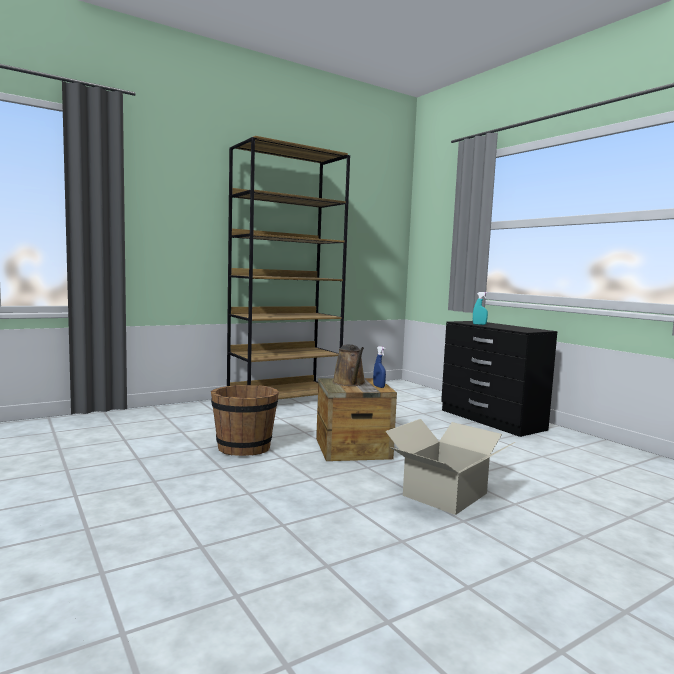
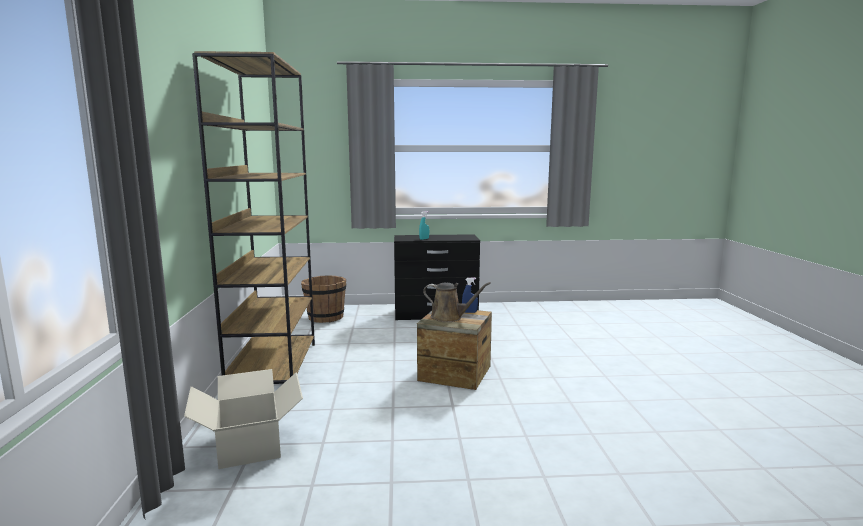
camera: 60 degrees left, 5 degrees up
brown bucket [211,385,279,456] -> brown bucket moved to [301,275,346,323]
cardboard box [385,419,515,515] -> cardboard box moved to [184,369,303,469]

